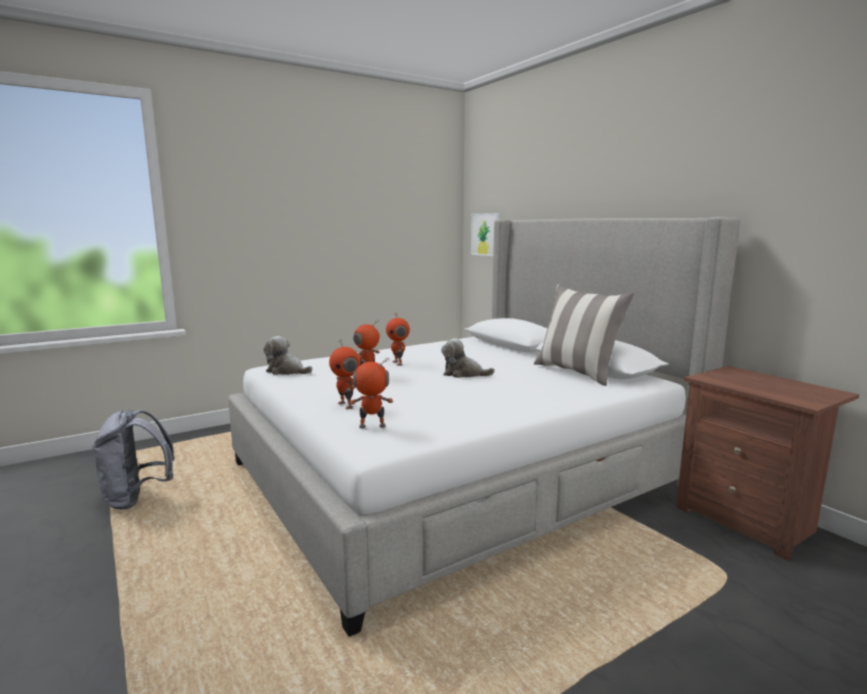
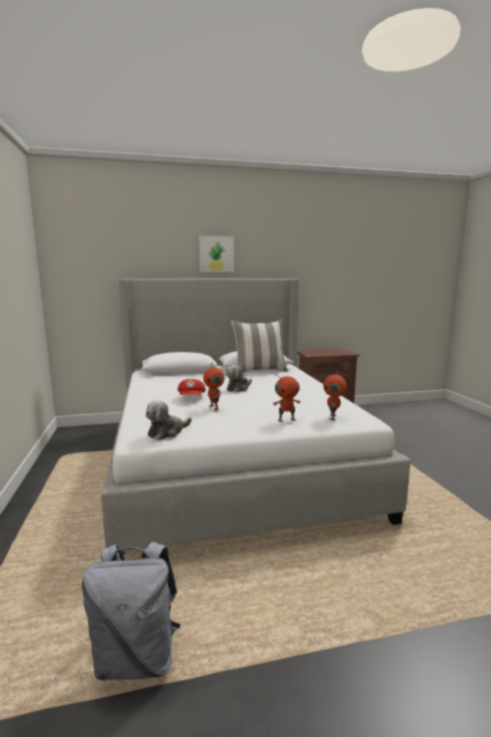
camera: 70 degrees left, 0 degrees up
toy robot [386,313,410,366] -> red cap [177,379,206,395]
picture [471,213,499,256] -> picture moved to [199,235,234,272]

